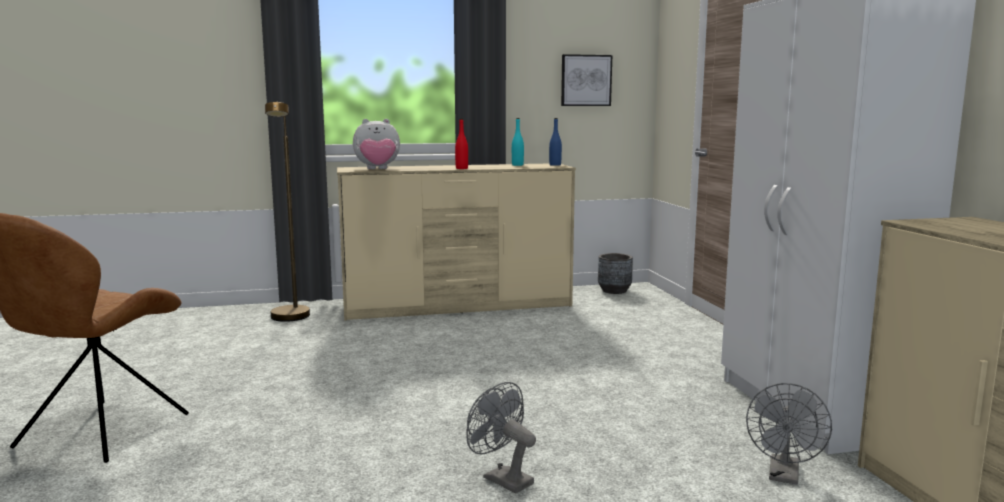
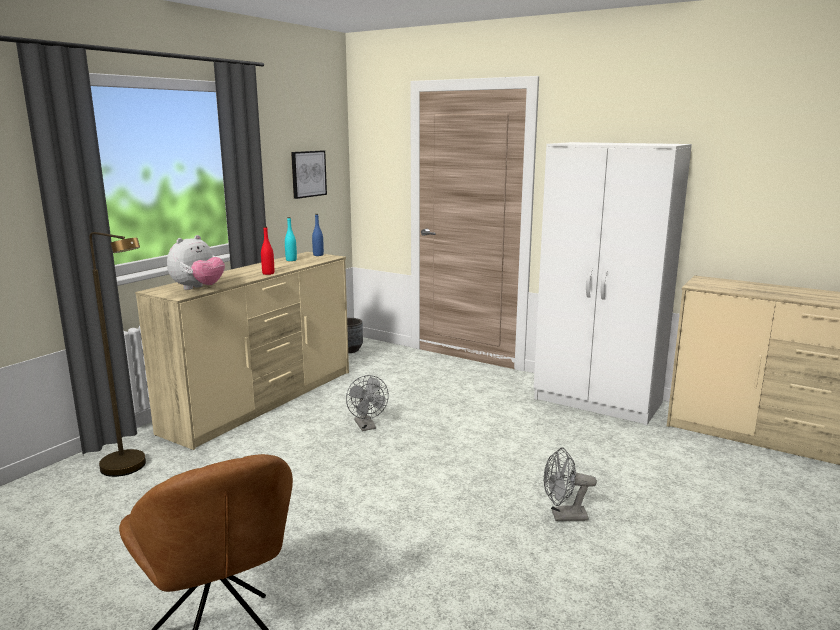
camera: 45 degrees left, 5 degrees up
grey fan [746,383,832,485] -> grey fan moved to [346,375,389,431]

